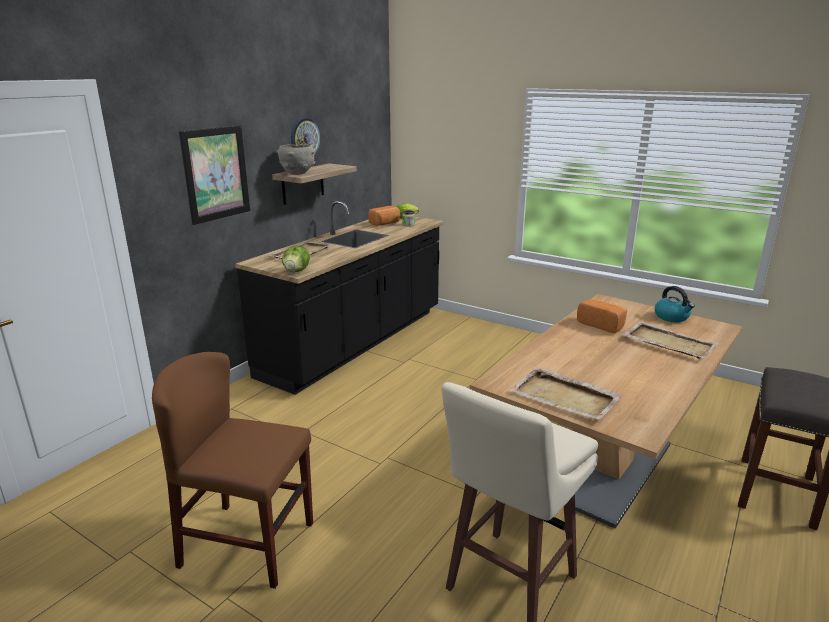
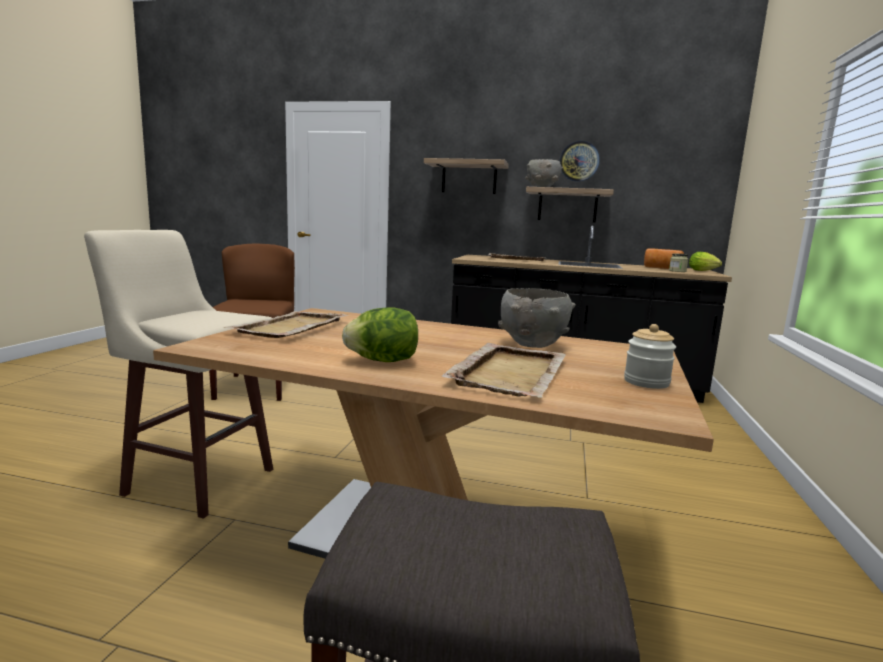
camera: 70 degrees right, 10 degrees down
picture [179,125,250,225] -> shelf [424,158,509,194]
lettuce [282,245,310,272] -> lettuce moved to [342,307,418,362]
bread [577,299,627,333] -> grey bowl [498,288,576,348]
kettle [655,286,695,322] -> jar [624,324,676,389]

